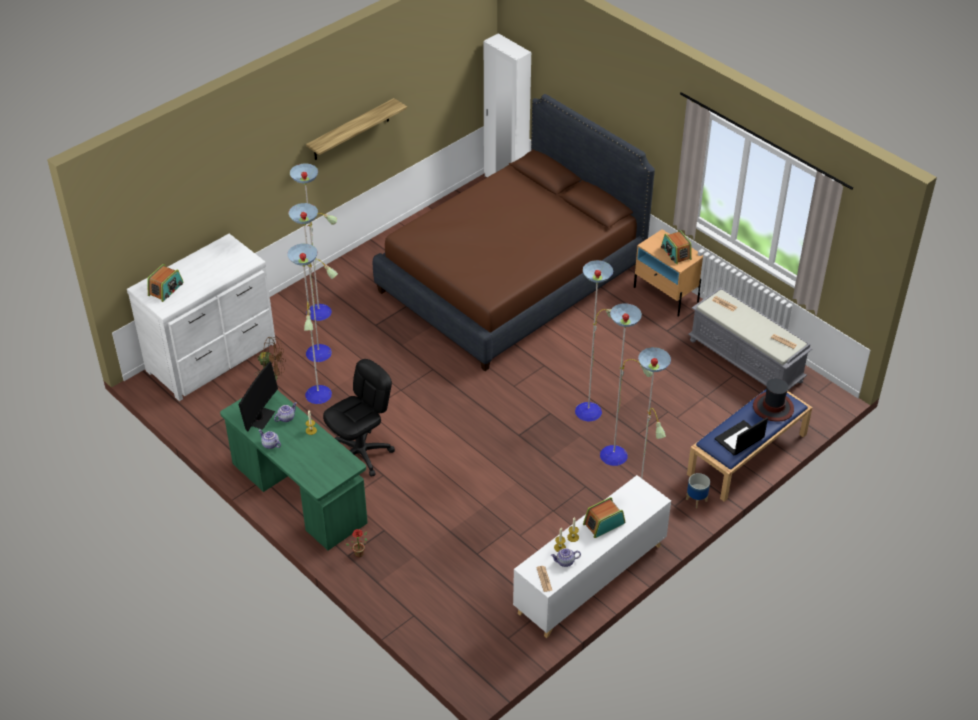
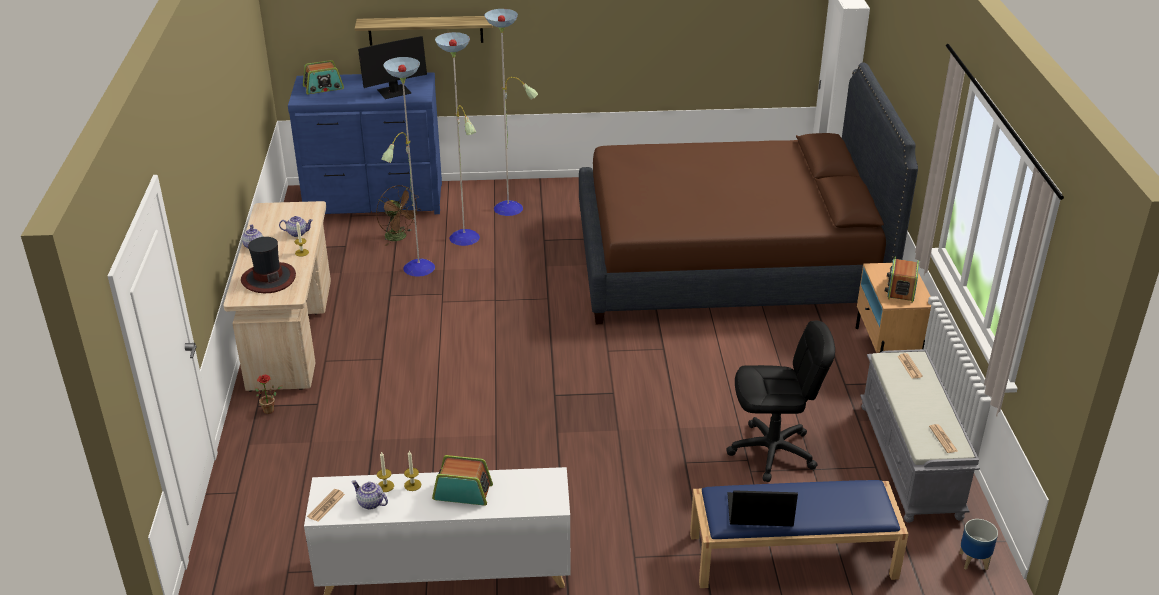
camera: 40 degrees right, 10 degrees down
white dresser [127,234,276,401] -> blue dresser [288,72,442,214]
green desk [220,390,368,551] -> beige desk [223,201,331,391]
monitor [239,362,278,432] -> monitor moved to [358,36,427,99]
shelf [306,98,407,160] -> shelf moved to [355,16,493,45]
black office chair [323,359,395,477] -> black office chair moved to [726,321,835,482]
floor lamp [575,260,671,478] -> none
planter [686,473,710,508] -> planter moved to [960,519,998,570]
hat [753,378,794,422] -> hat moved to [241,237,296,293]

